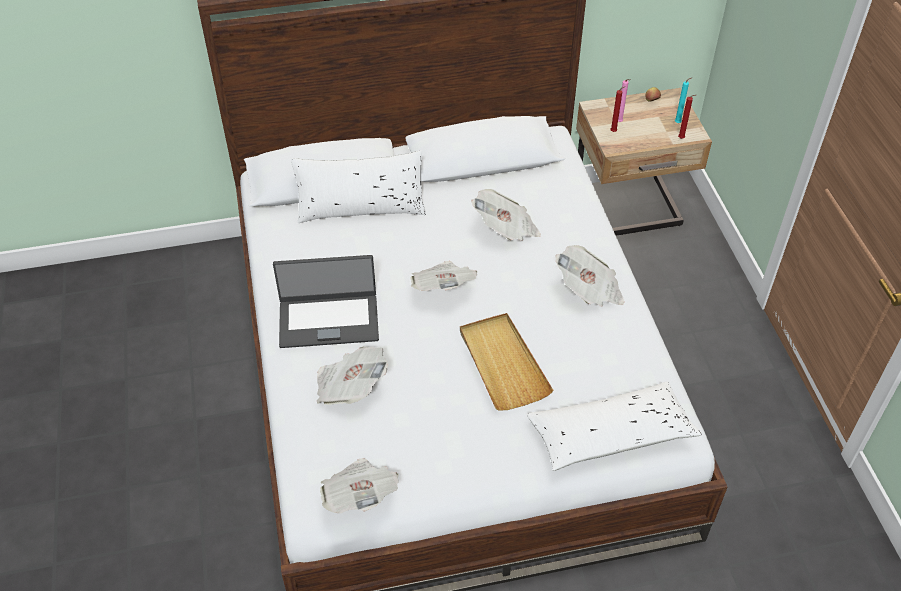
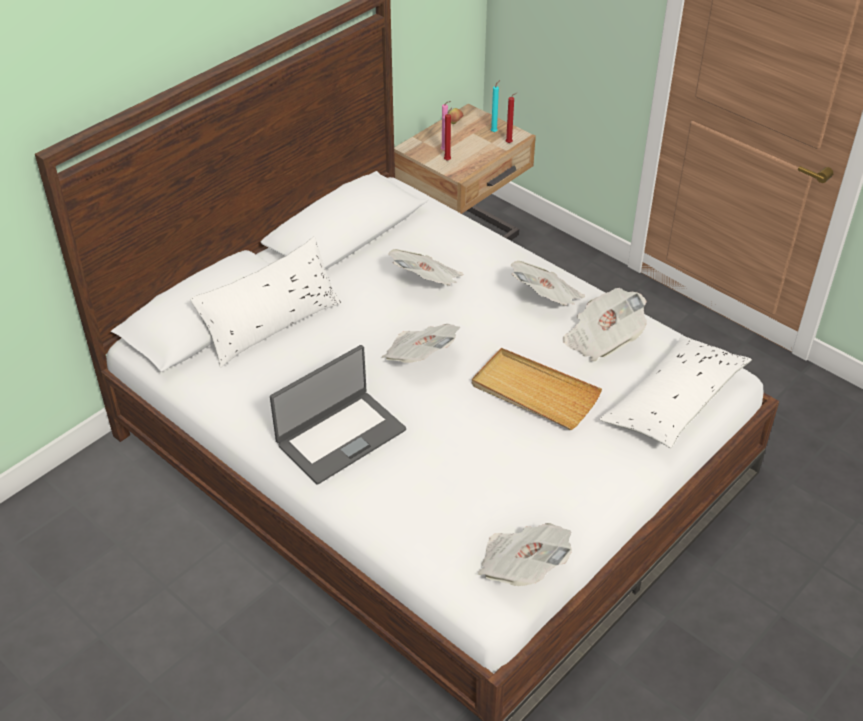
camera: 35 degrees left, 5 degrees down
newspaper [317,346,388,405] -> newspaper moved to [563,288,647,361]

